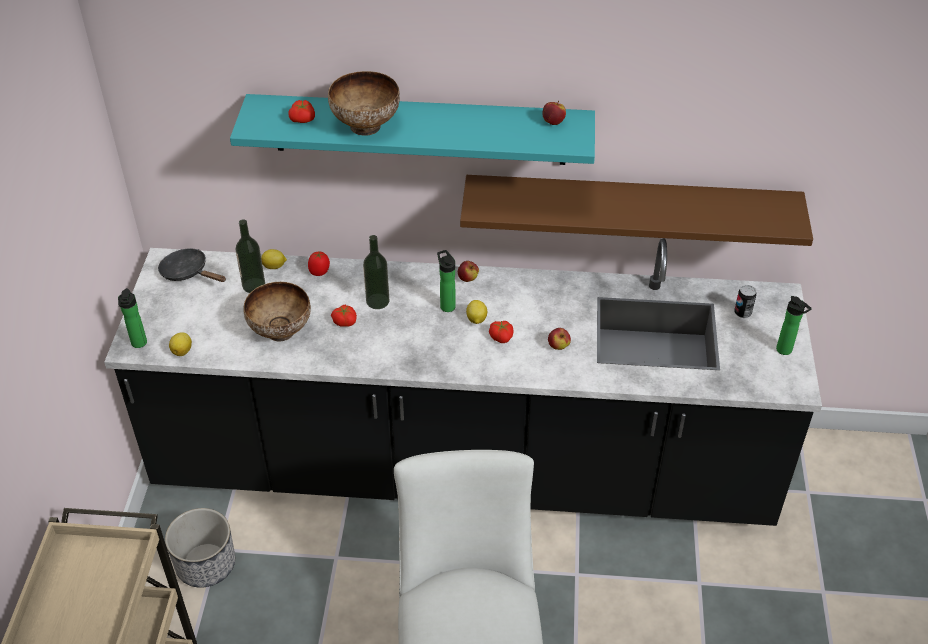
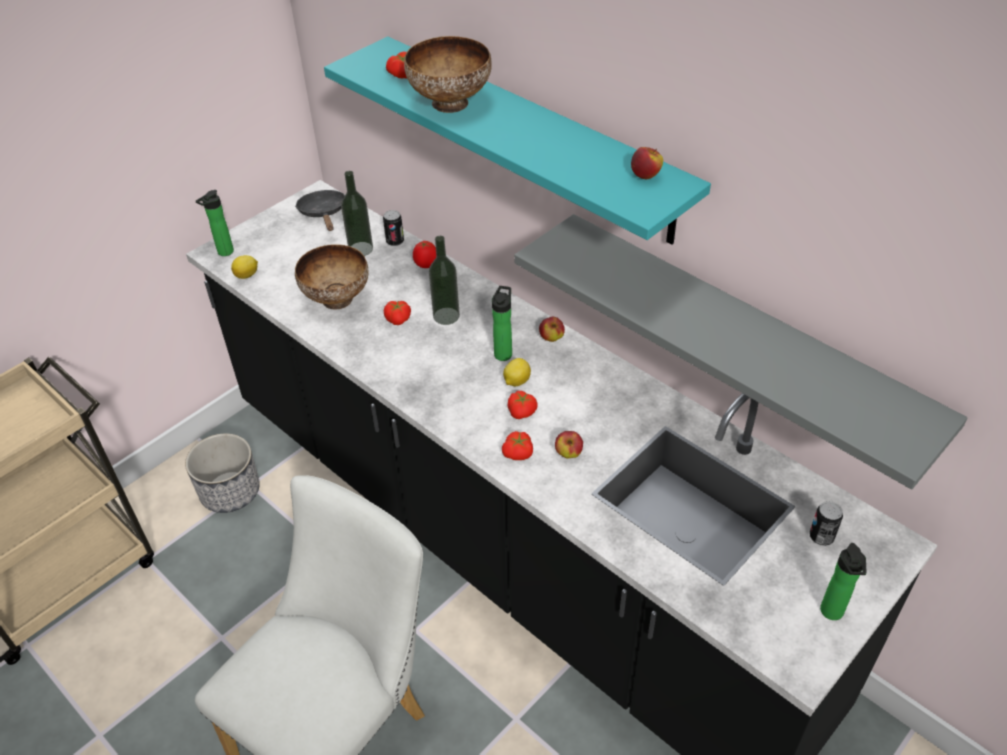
camera: 40 degrees right, 0 degrees up
lemon [261,249,287,269] -> can [383,210,404,246]
brown shelf [460,175,813,246] -> grey shelf [514,214,968,490]
none -> tomato [502,431,533,460]

